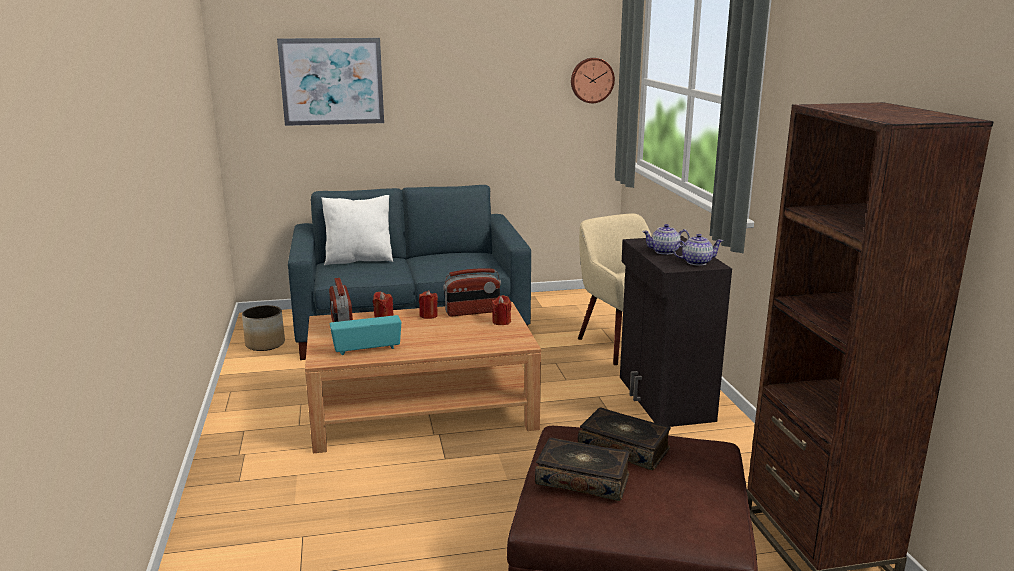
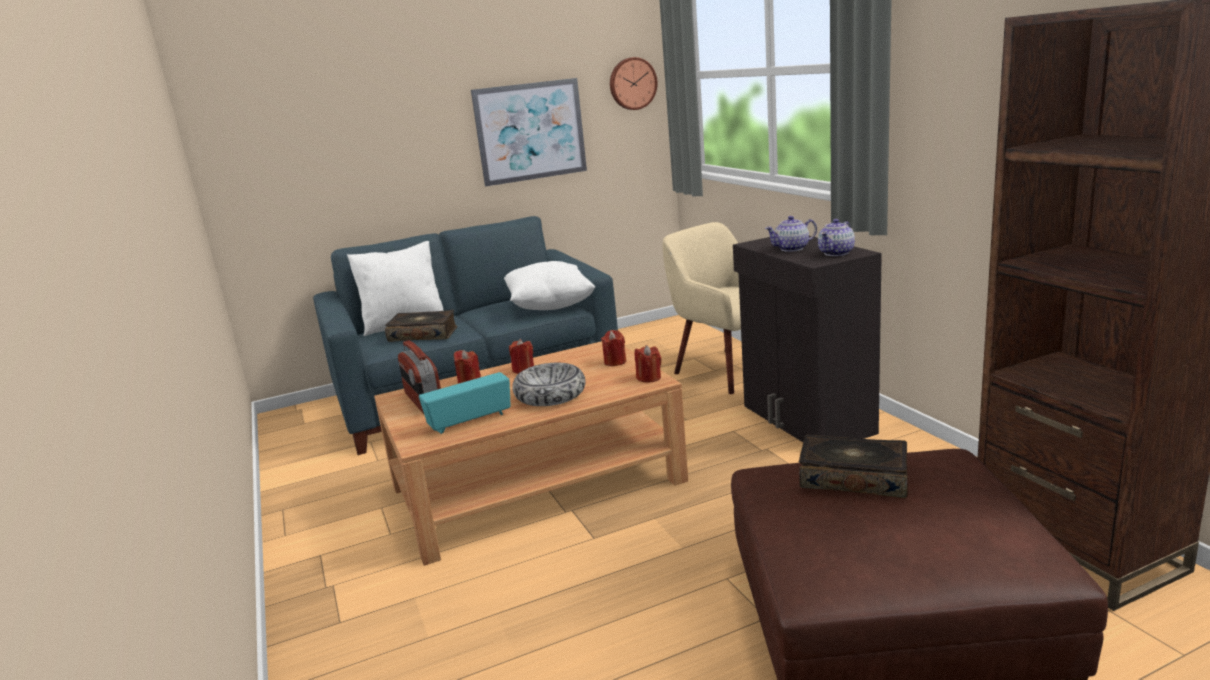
camera: 10 degrees left, 0 degrees up
planter [242,305,285,351] -> none
picture [277,38,384,126] -> picture moved to [471,78,587,186]
radio [443,268,501,317] -> none
book [535,437,630,501] -> book moved to [385,310,457,342]
teapot [673,234,723,266] -> teapot turned 150 degrees clockwise [818,219,855,256]
none -> white pillow [504,261,595,310]
none -> bowl [512,363,585,406]
none -> red candle [635,345,662,383]

